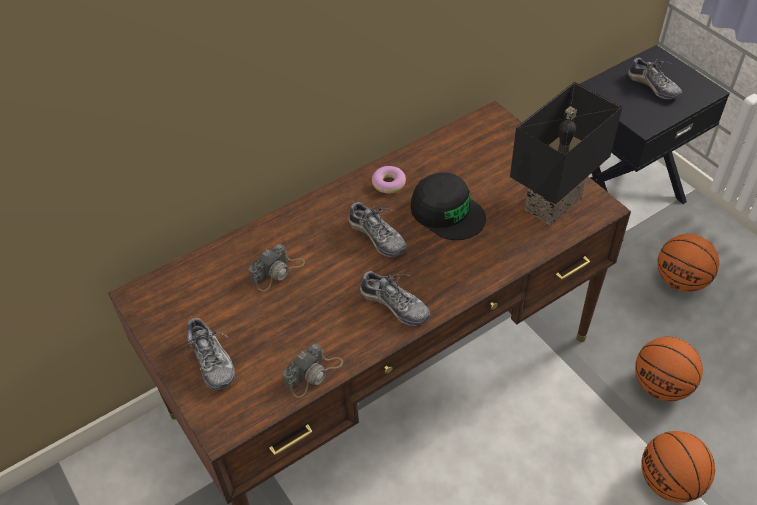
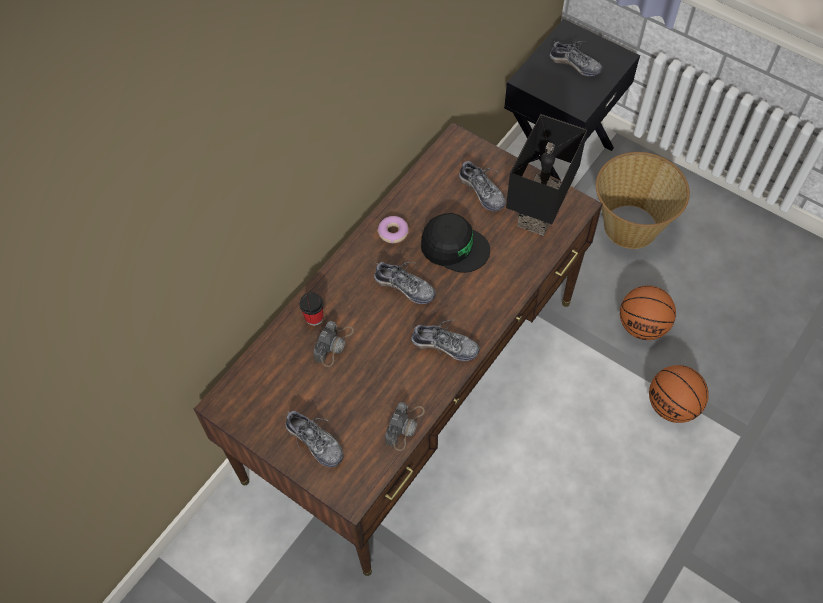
camera: 20 degrees left, 10 degrees up
basketball [657,234,719,292] -> basket [596,152,690,249]
none -> cup [299,292,324,326]
none -> shoe [459,161,506,211]

